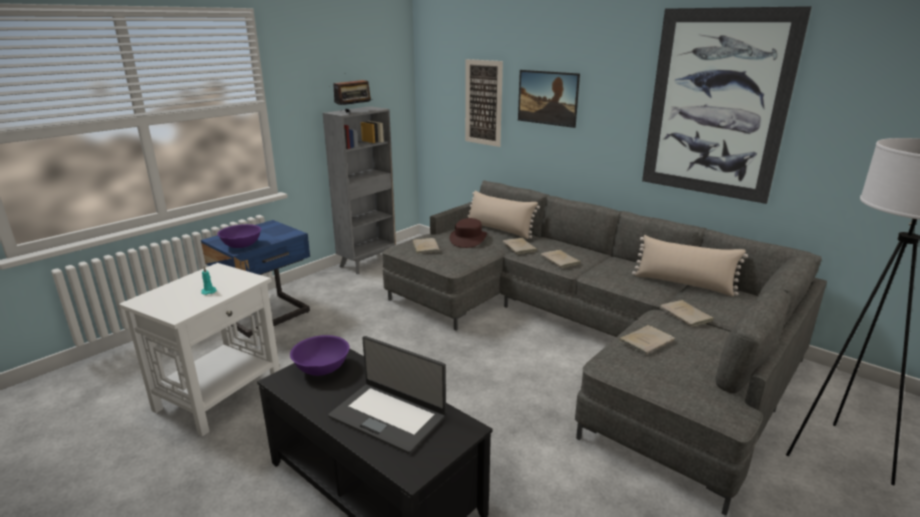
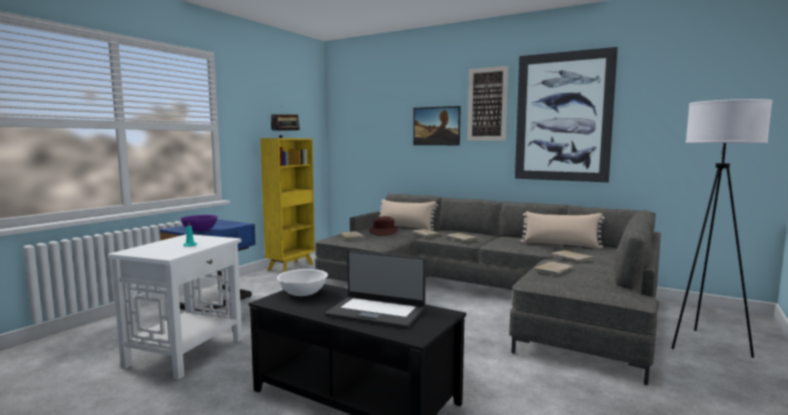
camera: 10 degrees left, 15 degrees down
purple bowl [290,335,350,376] -> white bowl [277,269,328,296]
grey bookcase [323,106,396,274] -> yellow bookcase [260,138,315,272]
picture [465,59,503,147] -> picture moved to [468,66,508,141]

